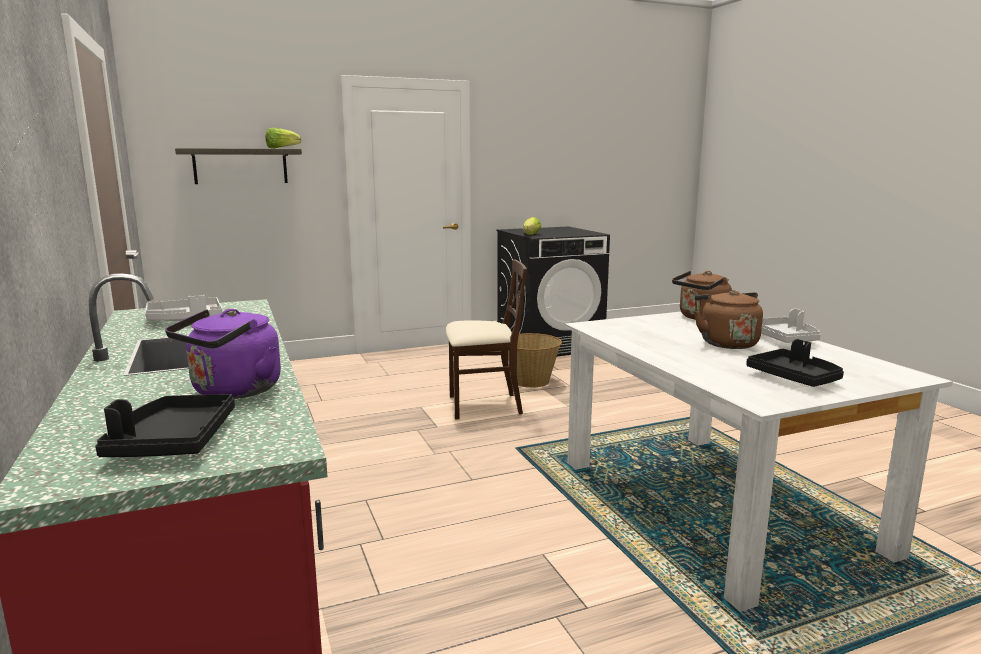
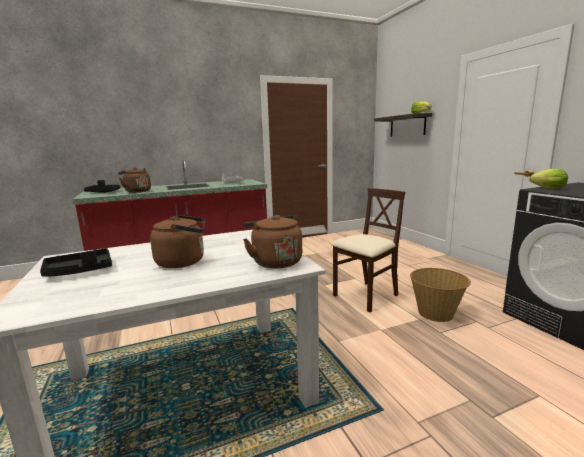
camera: 90 degrees right, 0 degrees up
purple kettle [165,308,281,399] -> brown kettle [118,168,151,193]
beige chair [446,259,527,420] -> beige chair turned 120 degrees counterclockwise [331,188,405,312]
grey tray [761,309,821,343] -> none

